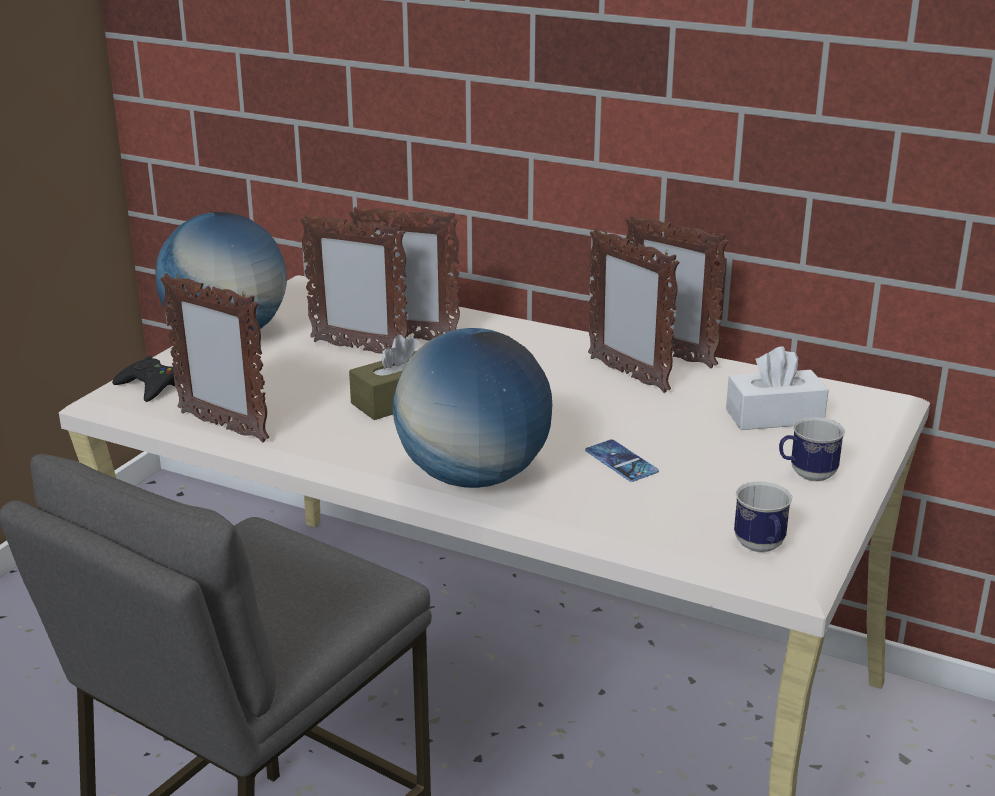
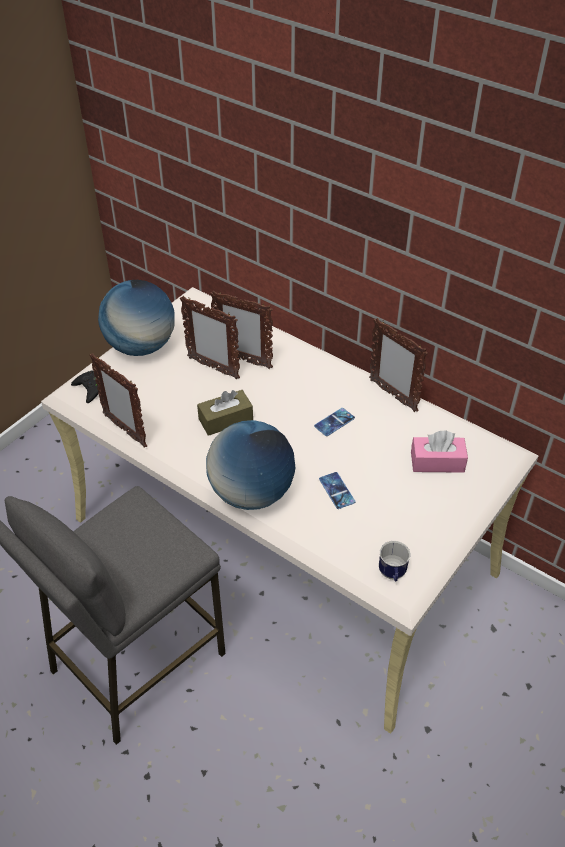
camera: 10 degrees right, 20 degrees up
picture frame [588,228,679,393] -> none
white tissue box [726,346,829,430] -> pink tissue box [411,430,468,473]
mug [779,417,845,482] -> none
none -> phone [314,408,355,436]

